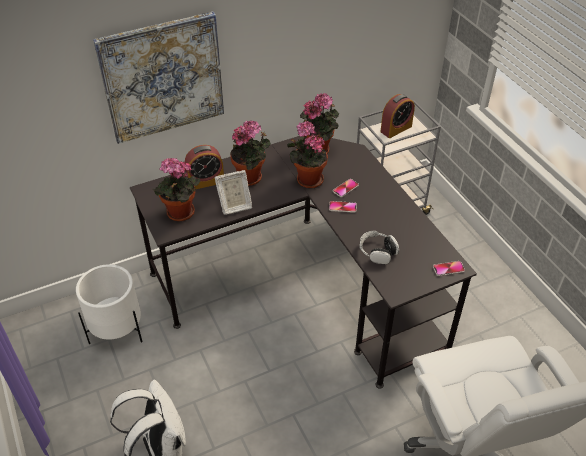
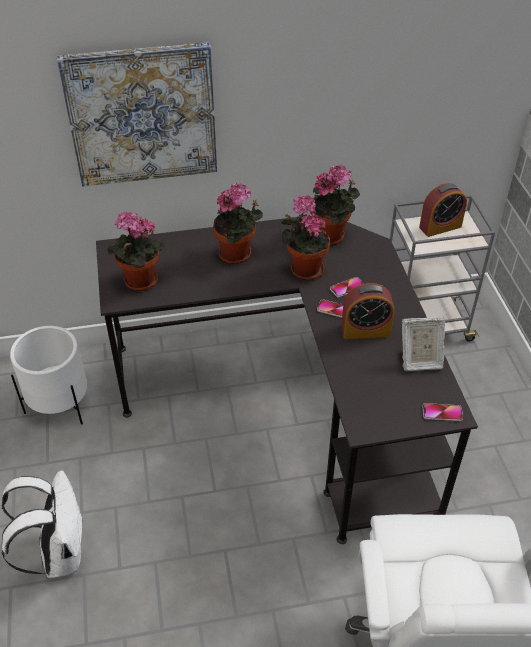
camera: 15 degrees right, 0 degrees up
alarm clock [185,145,224,190] -> alarm clock moved to [341,283,394,339]
picture frame [214,170,252,215] -> picture frame moved to [402,317,445,371]
headphones [359,231,399,264] -> none

